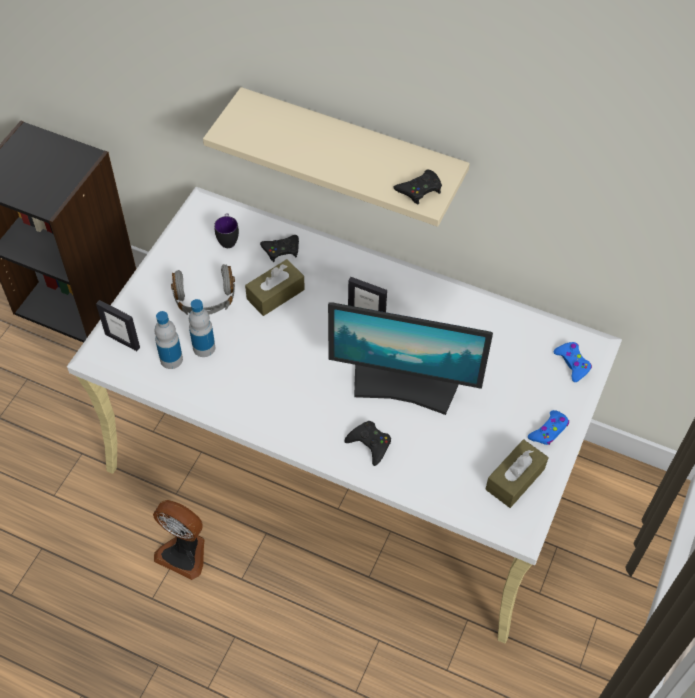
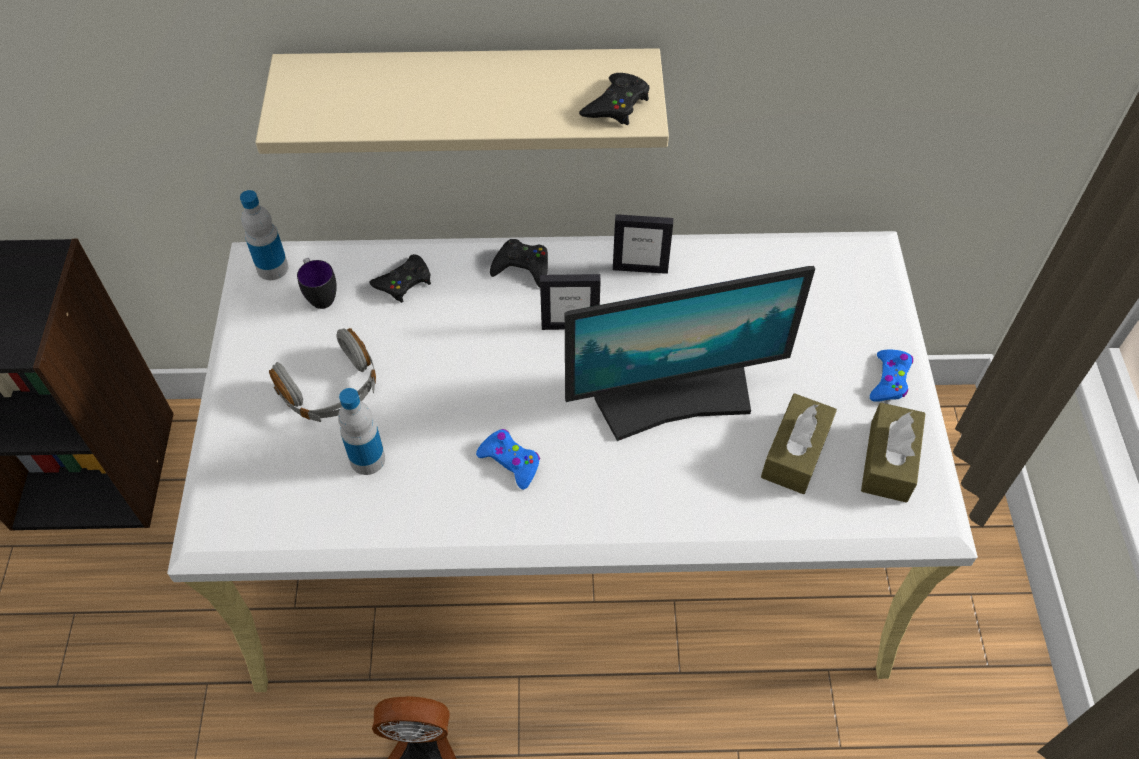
camera: 25 degrees left, 0 degrees up
picture frame [96,300,140,351] -> picture frame moved to [613,214,673,274]
bottle [155,311,183,369] -> bottle moved to [240,190,289,280]
brown tissue box [245,259,305,316] -> brown tissue box moved to [761,393,837,494]
black game controller [345,421,391,466] -> black game controller moved to [490,239,548,288]
blue game controller [554,342,592,382] -> blue game controller moved to [476,429,540,490]

